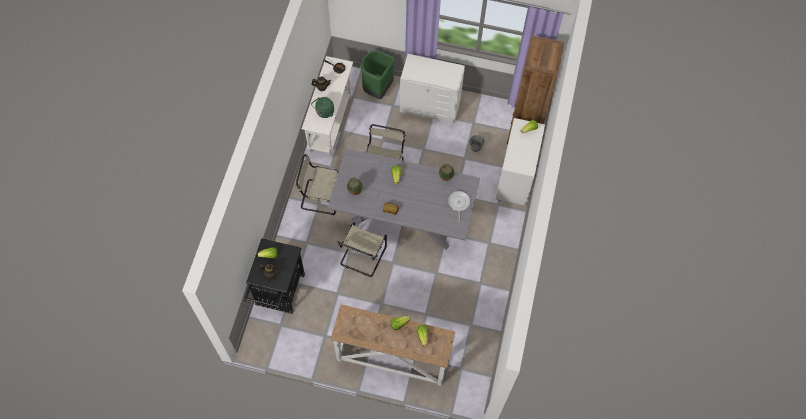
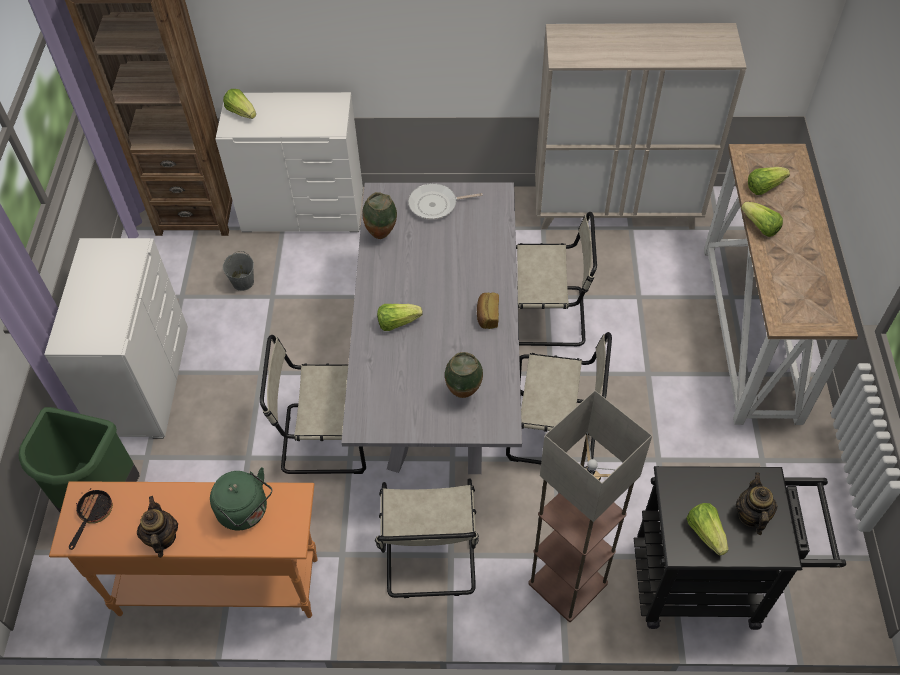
camera: 100 degrees left, 10 degrees down
white console table [302,56,353,158] -> orange console table [49,481,318,618]
none -> beige chair [516,212,597,346]
none -> floor lamp [528,390,652,622]
none -> beige cabinet [535,23,747,229]

